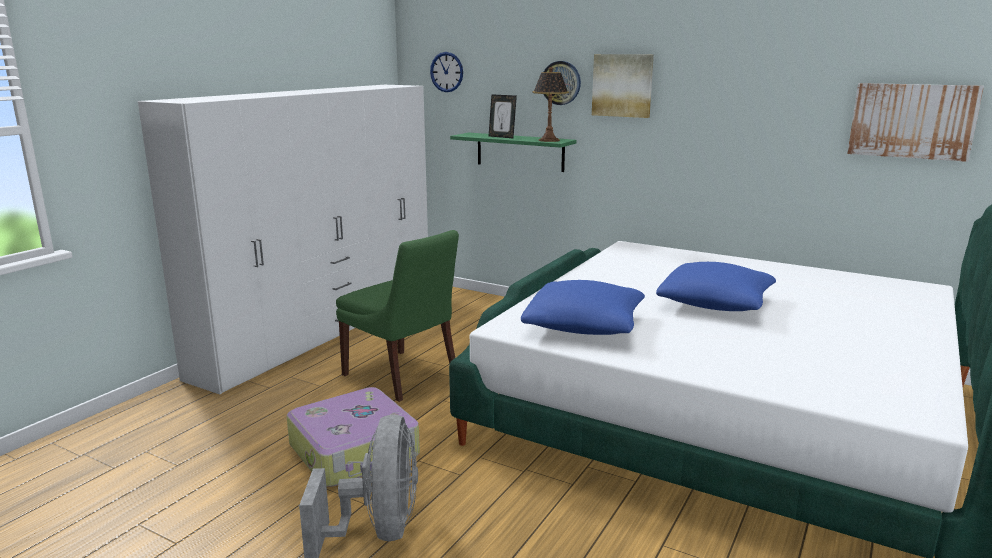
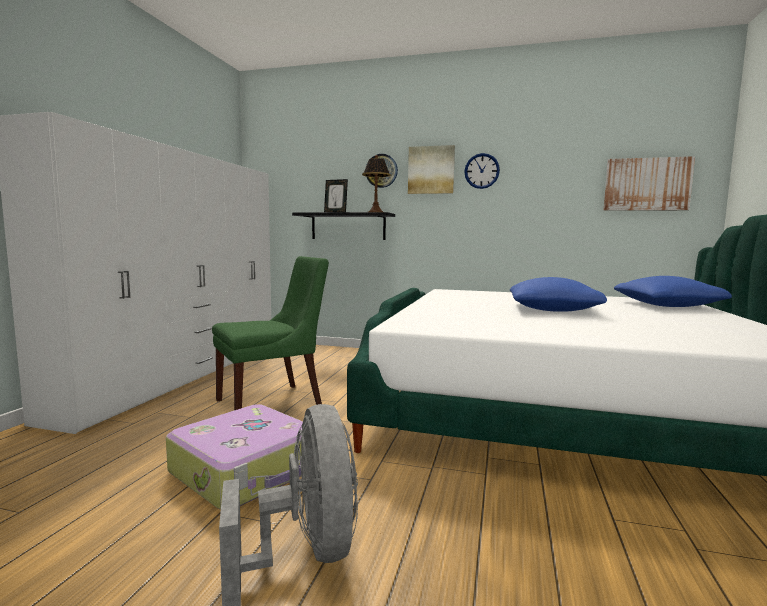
camera: 15 degrees left, 10 degrees down
green chair [336,230,459,402] -> green chair turned 60 degrees counterclockwise [212,256,329,410]
wall clock [430,52,463,92] -> wall clock moved to [464,153,500,189]
green shelf [450,133,577,172] -> black shelf [292,212,395,240]
blue pillow [521,280,645,335] -> blue pillow moved to [614,276,732,307]

